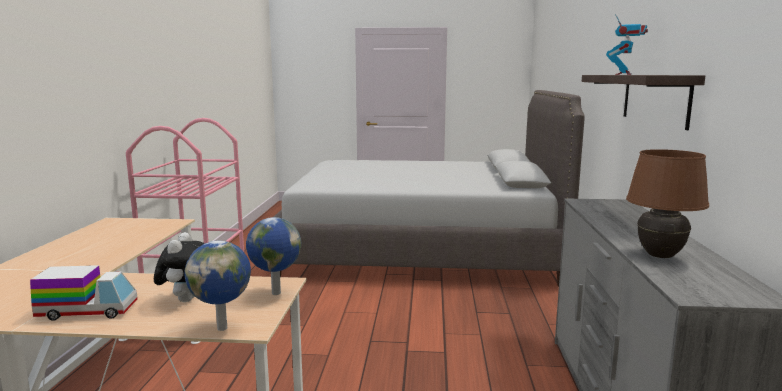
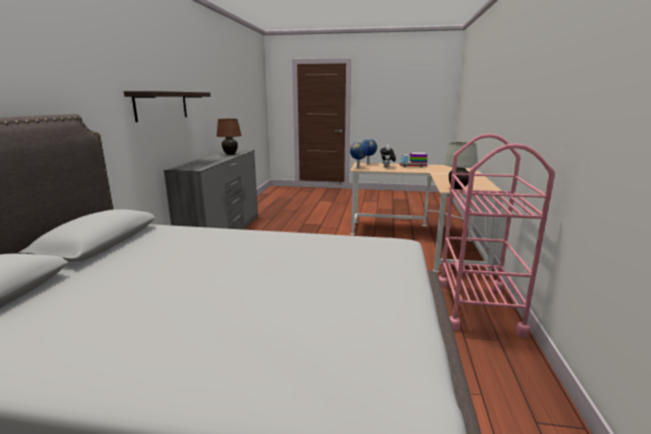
camera: 175 degrees left, 5 degrees up
toy robot [606,14,648,75] -> none
none -> white table lamp [444,142,478,190]

